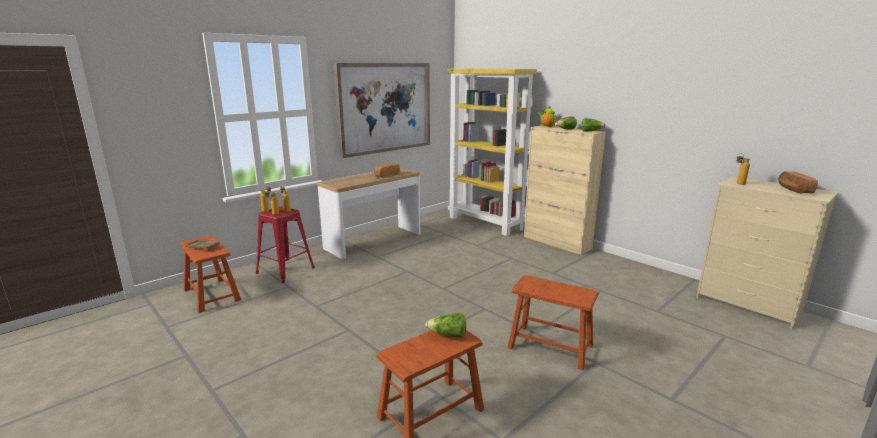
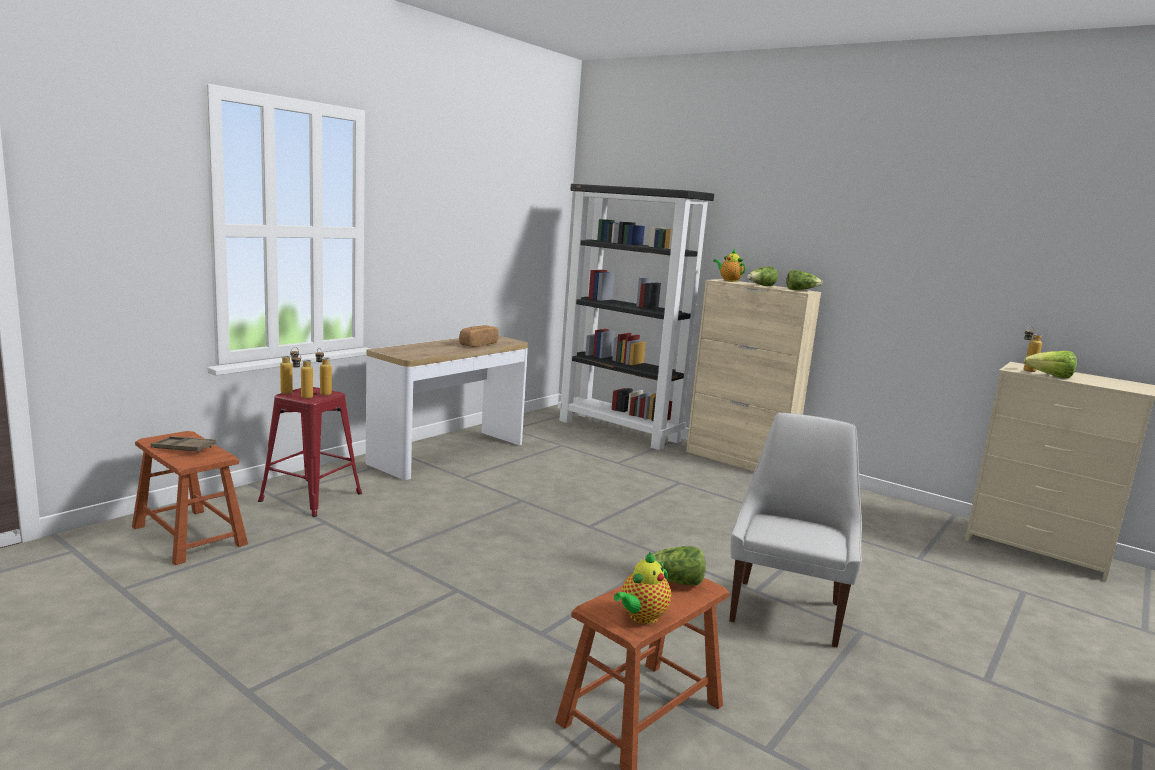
camera: 10 degrees left, 5 degrees down
picture [333,63,430,158] -> none
yellow bookcase [447,69,537,236] -> black bookcase [558,184,714,450]
brown stool [507,275,599,370] -> white chair [729,413,862,647]
bread [778,171,818,194] -> none
none -> teapot [614,552,671,624]
none -> lettuce [1024,351,1077,378]

